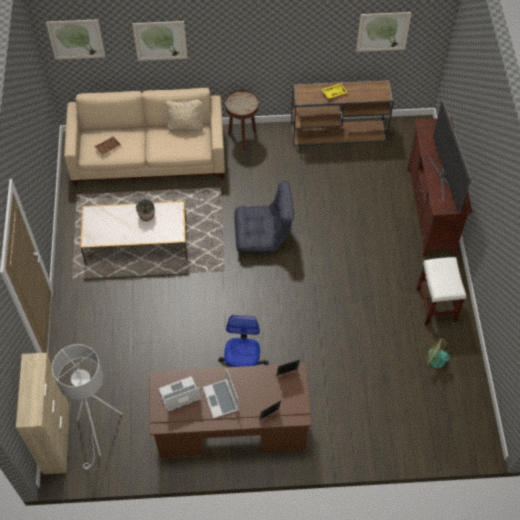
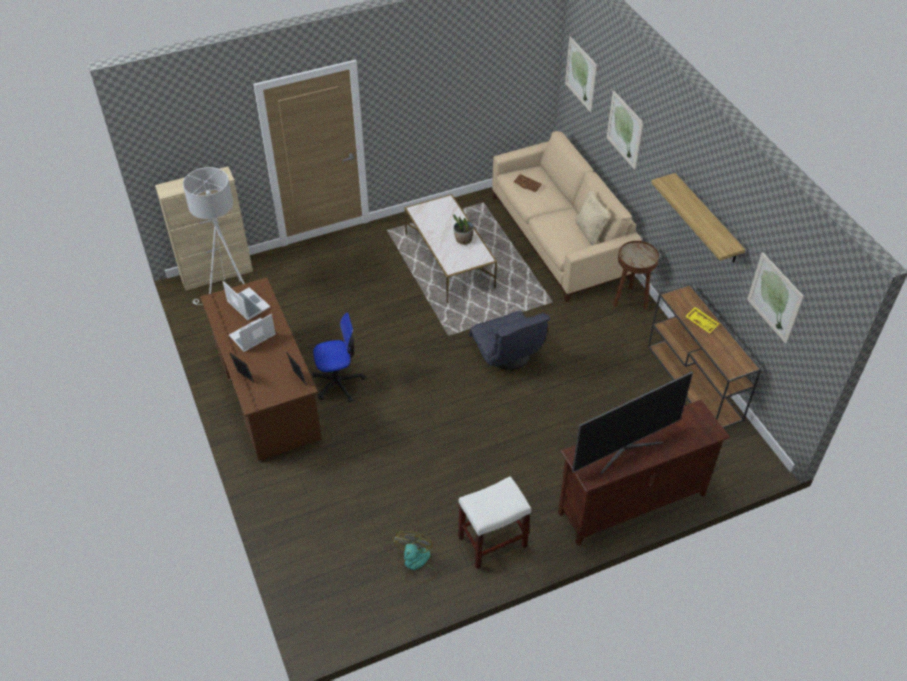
camera: 70 degrees right, 10 degrees down
none -> shelf [651,173,745,263]

